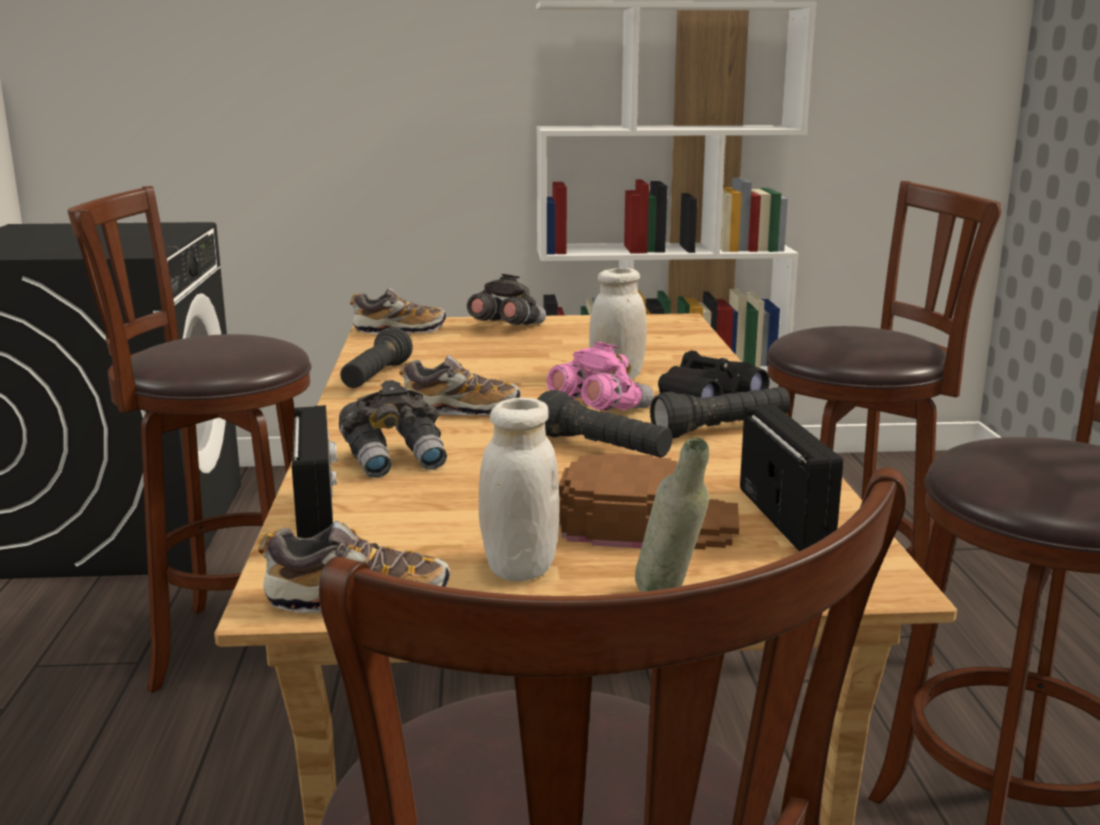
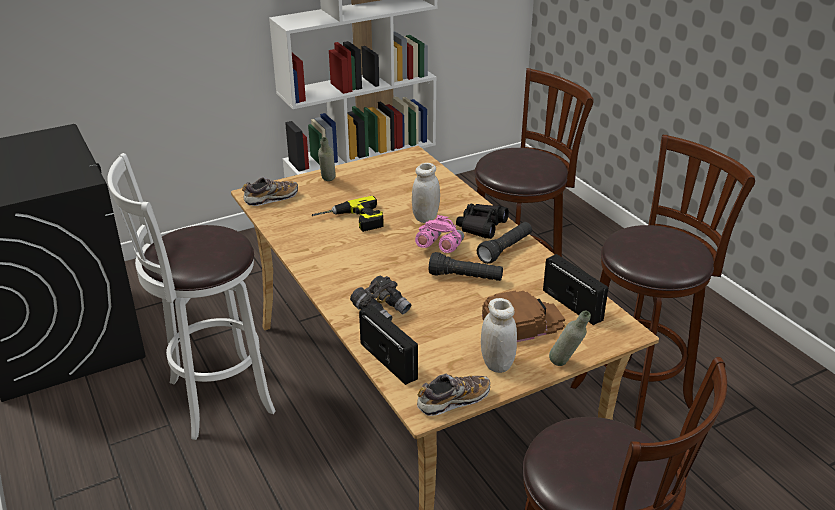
camera: 25 degrees left, 15 degrees up
brown stool [67,186,311,693] -> white stool [107,153,276,440]
black flashlight [340,327,413,388] -> none
shoe [399,355,521,415] -> none
grey binoculars [467,274,546,325] -> grey bottle [318,137,336,181]
none -> power drill [312,196,384,232]

